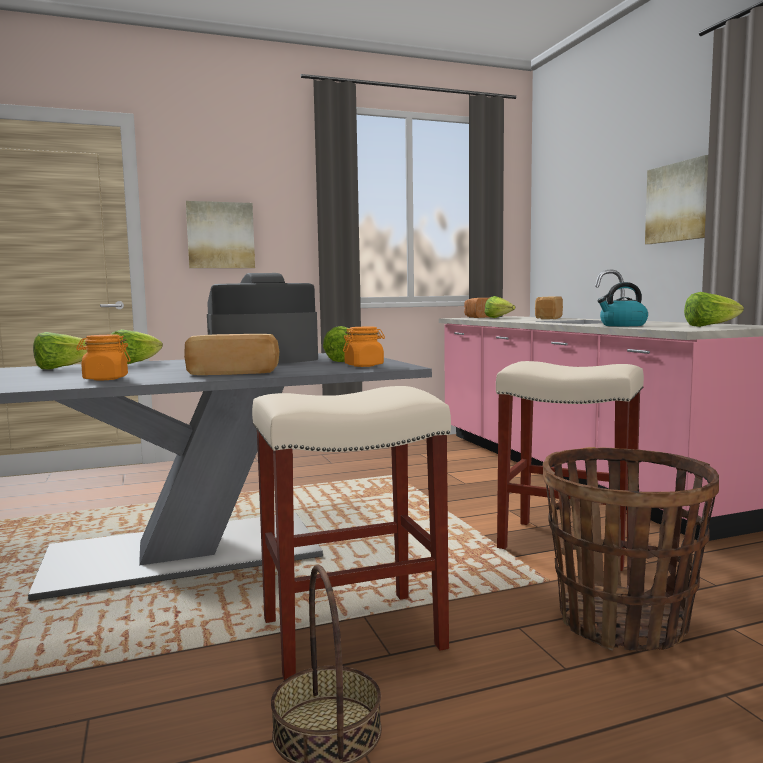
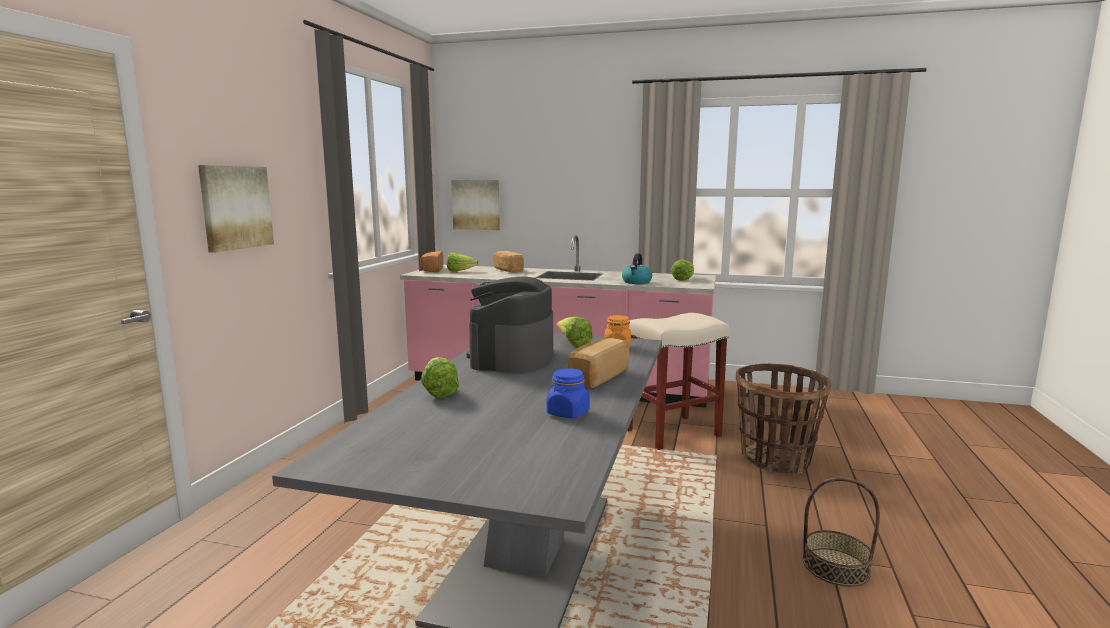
camera: 55 degrees left, 5 degrees up
lettuce [33,332,87,370] -> none
orange jar [76,335,131,380] -> blue jar [546,368,590,418]
beige stool [252,386,451,680] -> none
picture [645,155,708,244] -> picture moved to [451,180,500,230]

